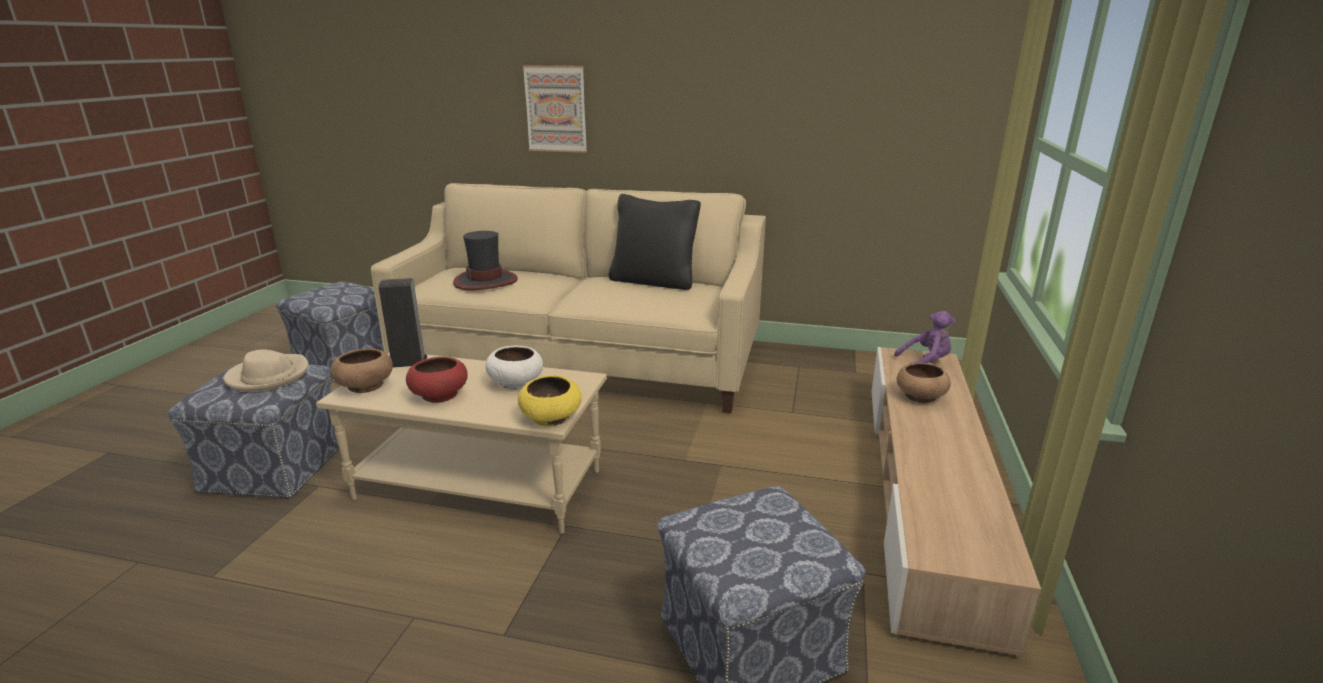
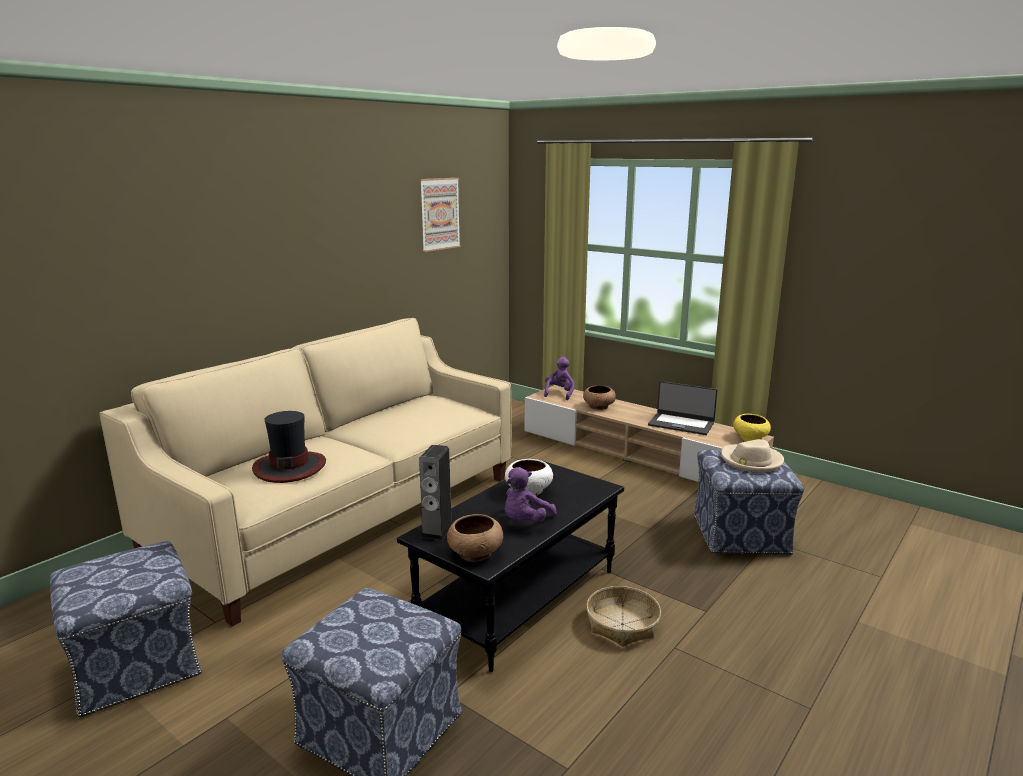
camera: 65 degrees left, 5 degrees down
beige hat [224,349,309,392] -> beige hat moved to [721,439,784,472]
beige coffee table [316,352,607,534] -> black coffee table [397,460,624,672]
red bowl [406,357,468,403] -> purple plush toy [505,467,557,522]
yellow bowl [518,375,582,426] -> yellow bowl moved to [733,414,771,441]
picture [523,65,587,153] -> picture moved to [420,178,461,252]
black pillow [609,194,701,290] -> none
none -> basket [586,586,661,646]
none -> laptop [648,381,718,435]

